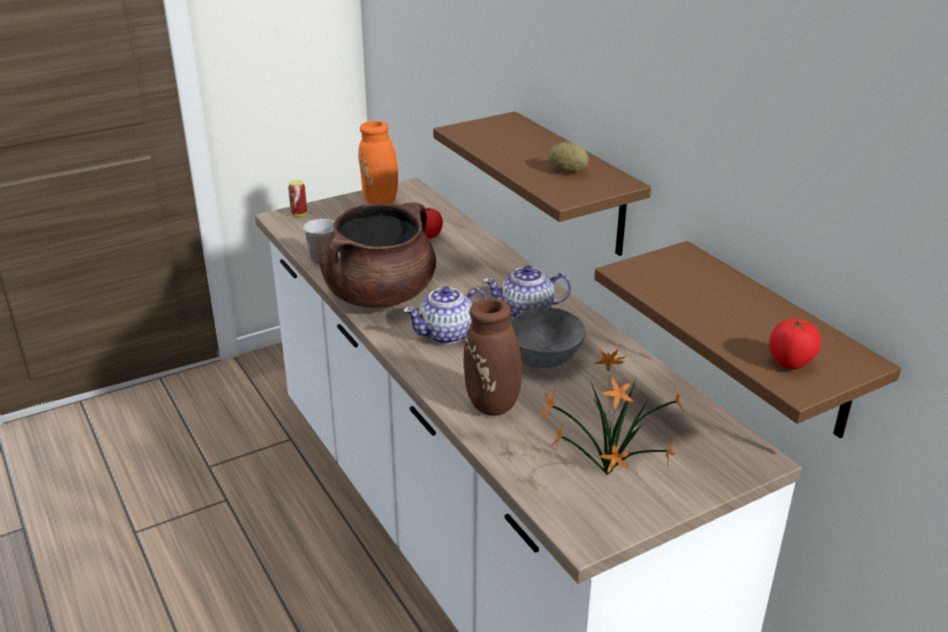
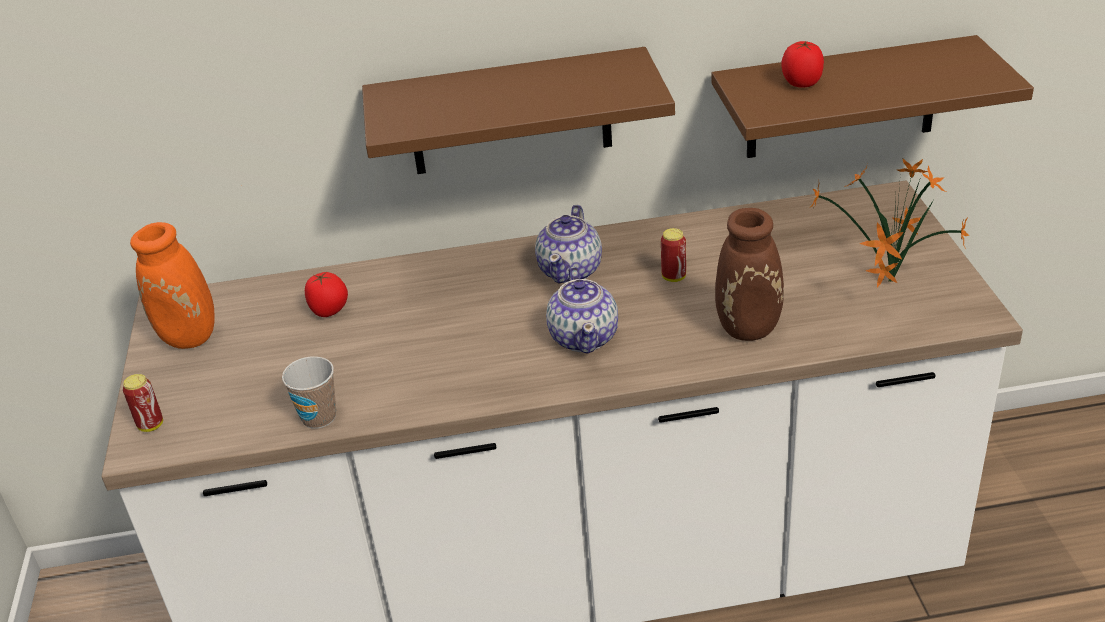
camera: 65 degrees left, 5 degrees up
brown cooking pot [319,203,436,308] -> none
grey bowl [510,307,586,368] -> can [661,228,686,282]
potato [549,142,589,172] -> none
tomato [769,318,821,370] -> tomato moved to [782,41,824,88]

